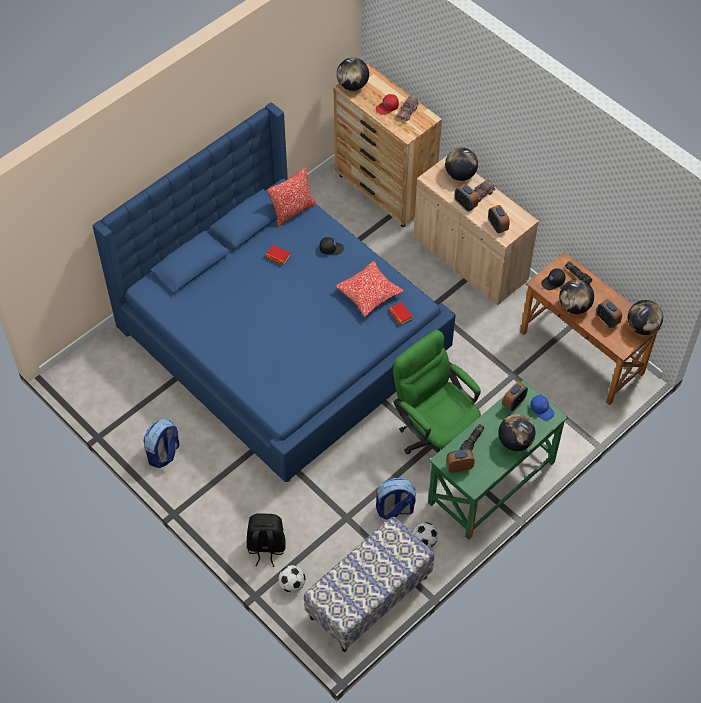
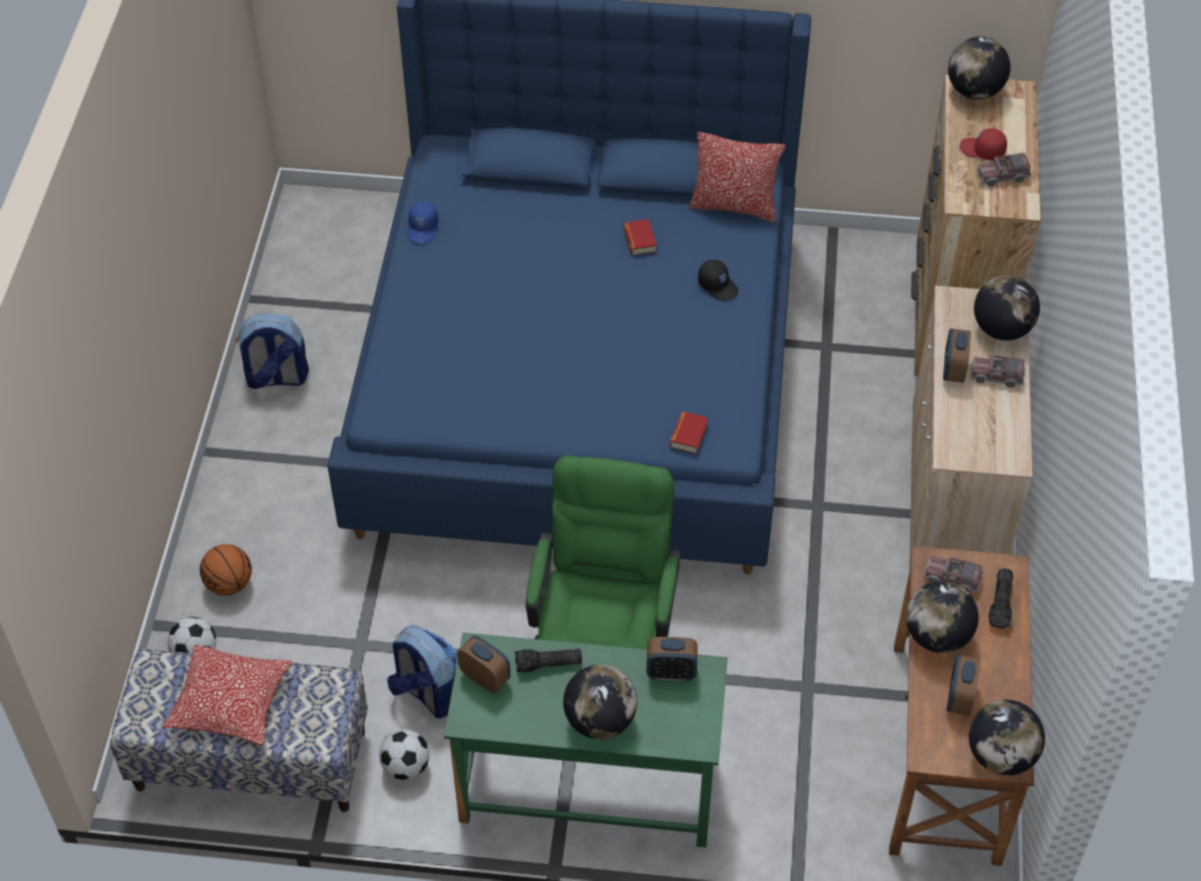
camera: 50 degrees right, 5 degrees down
black backpack [247,513,286,567] -> basketball [200,544,252,596]
pillow [336,261,404,317] -> pillow moved to [163,644,292,746]
alarm clock [488,205,510,234] -> none
blue cap [530,395,554,420] -> blue cap moved to [408,201,439,243]
black cap [541,269,566,290] -> toy truck [924,556,984,593]

